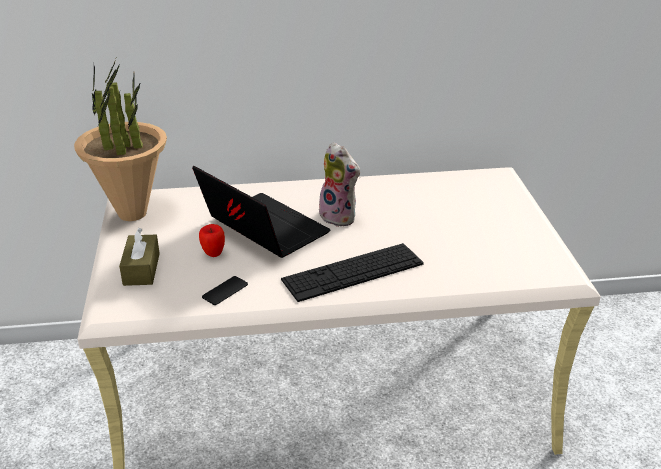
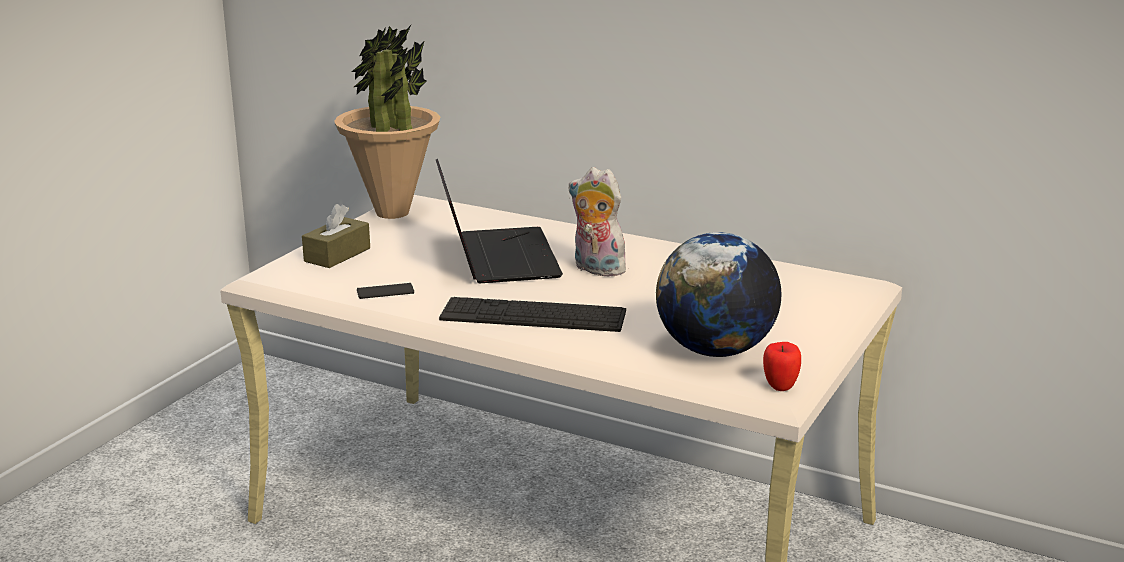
camera: 35 degrees right, 10 degrees down
apple [199,224,225,257] -> apple moved to [763,342,801,391]
plush toy [319,142,360,227] -> plush toy turned 135 degrees clockwise [569,167,626,277]
none -> globe [656,232,781,357]

